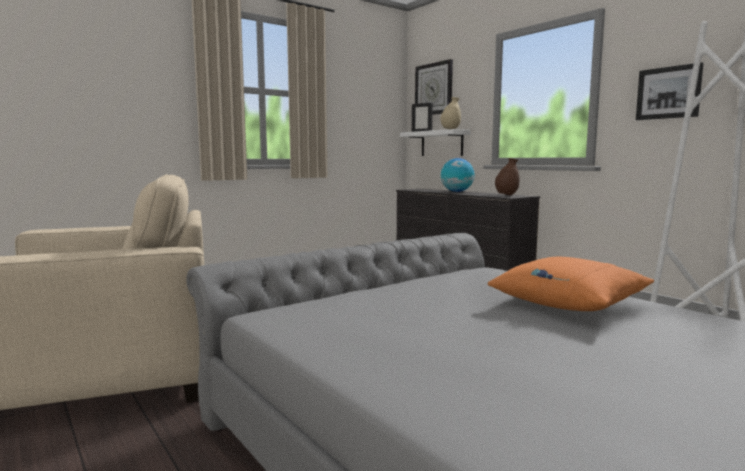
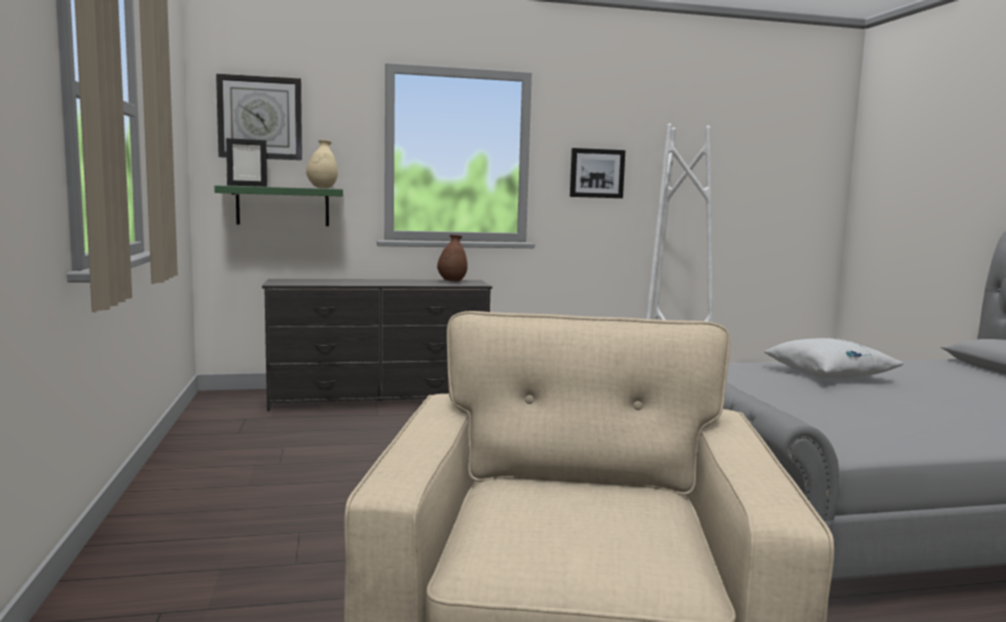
camera: 65 degrees left, 0 degrees up
white shelf [400,129,471,156] -> green shelf [214,185,343,226]
globe [441,158,474,192] -> none
orange pillow [488,257,654,311] -> grey pillow [764,338,904,379]

